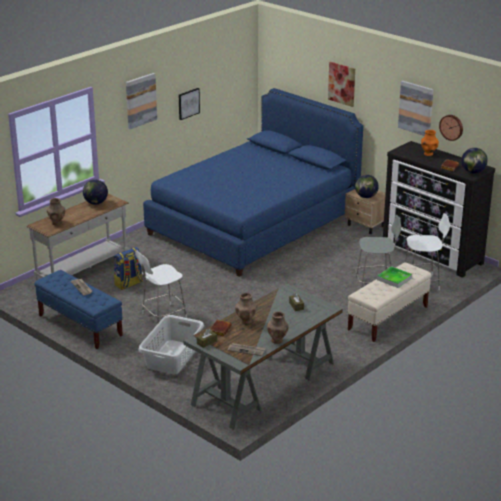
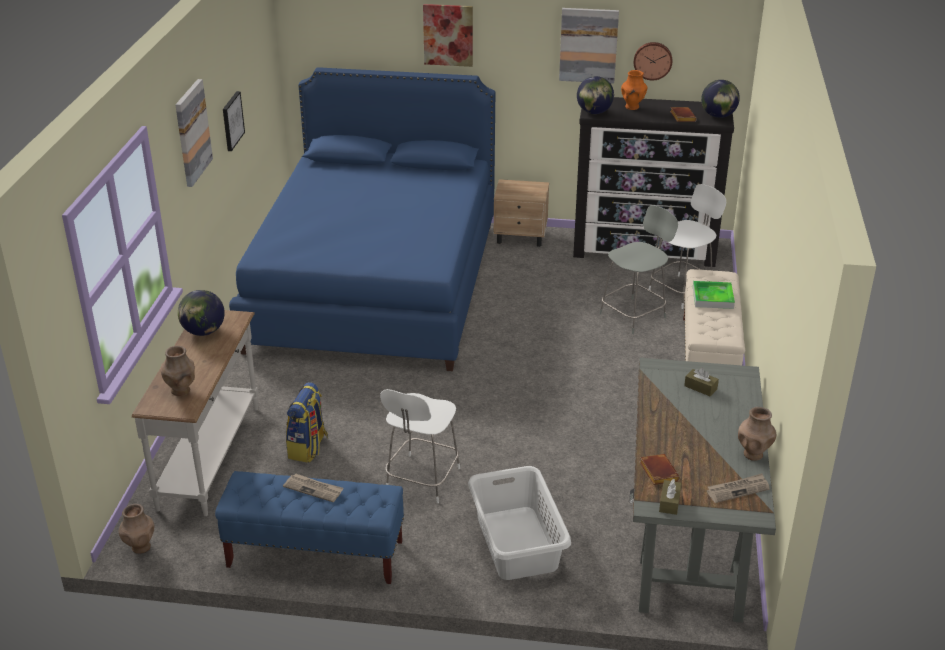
camera: 35 degrees left, 5 degrees up
brown vase [235,293,256,325] -> brown vase moved to [119,504,154,554]
globe [355,175,379,198] -> globe moved to [577,76,614,114]

